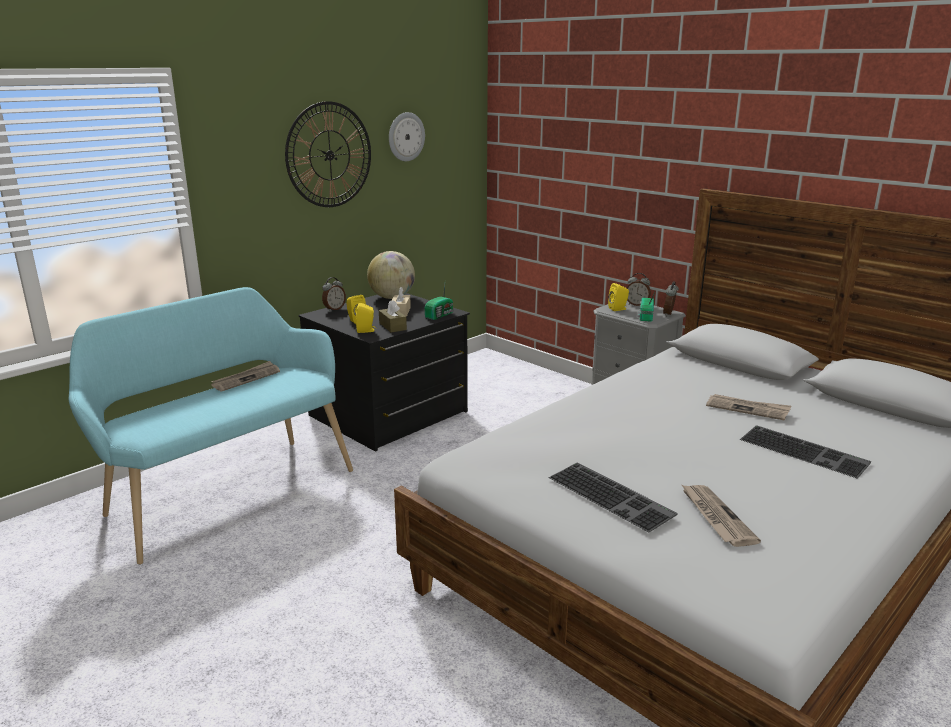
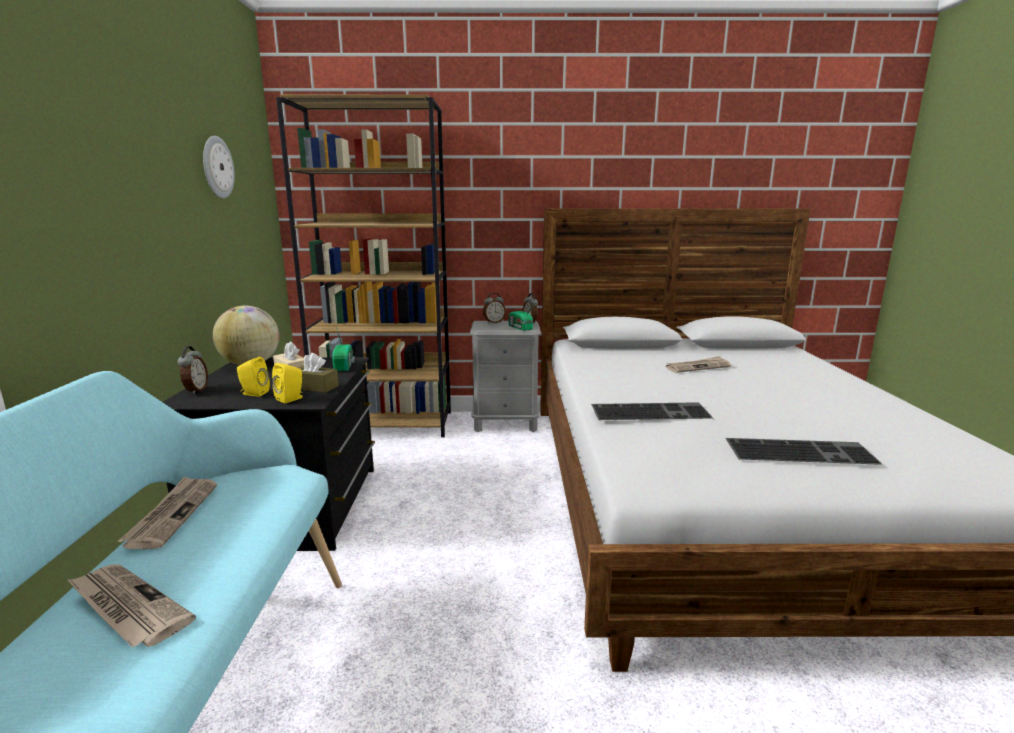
camera: 45 degrees left, 5 degrees down
wall clock [285,101,371,207] -> none
yellow speaker [608,283,629,311] -> none
newspaper [682,485,761,547] -> newspaper moved to [67,564,196,647]
keyboard [740,425,871,479] -> keyboard moved to [591,402,713,420]
none -> brown bookcase [276,94,451,437]

